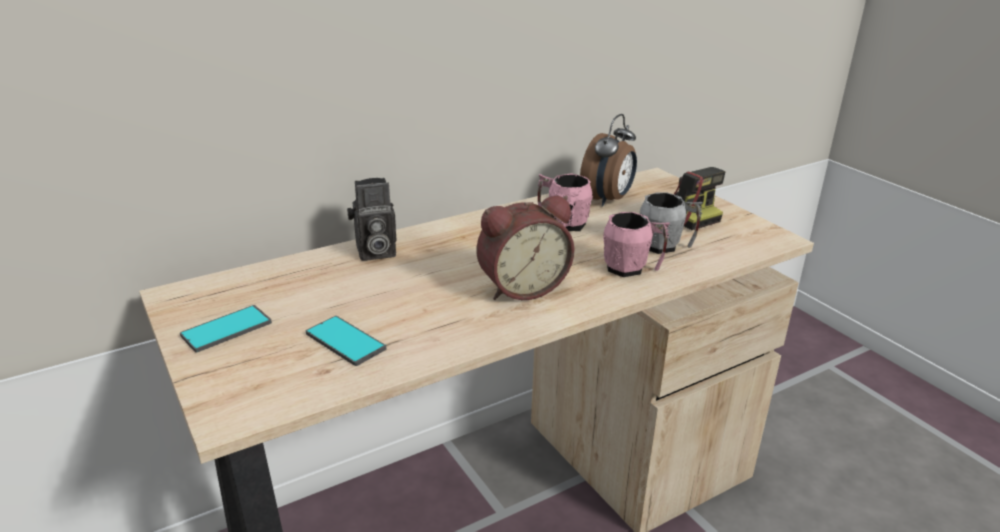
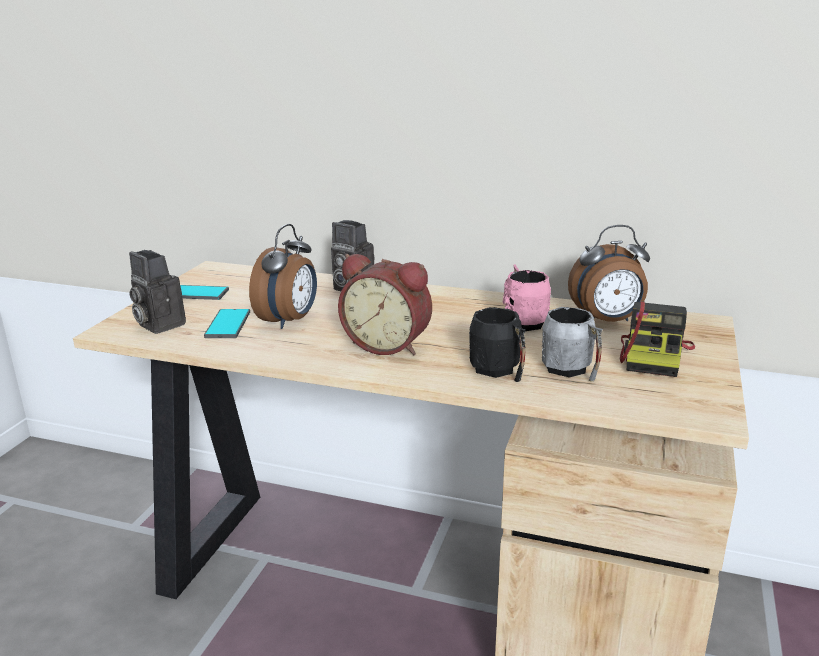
camera: 50 degrees right, 5 degrees down
pink mug [603,212,670,277] -> black mug [469,307,526,382]
none -> camera [129,250,186,334]
none -> alarm clock [249,224,317,329]

